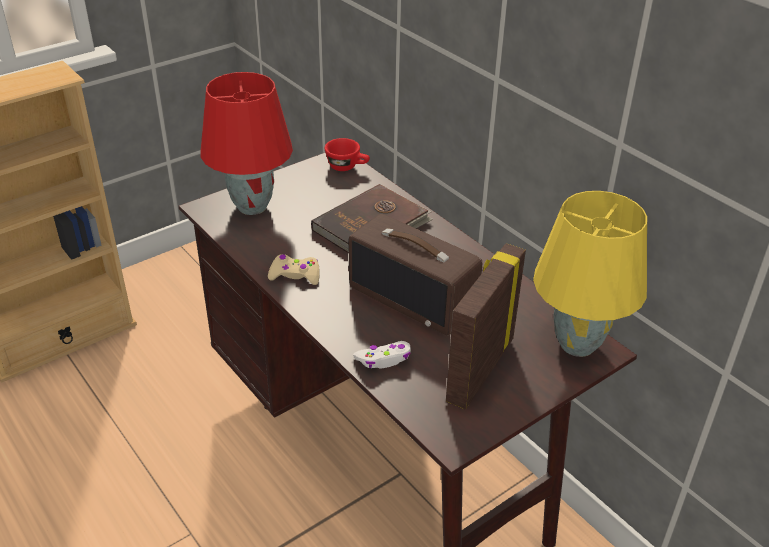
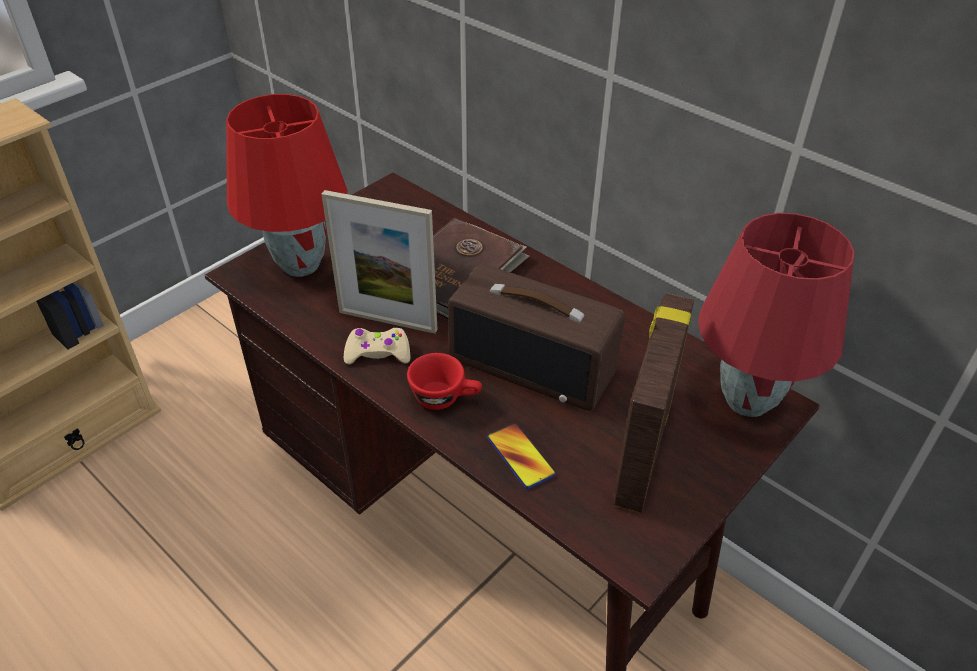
camera: 10 degrees left, 5 degrees up
red cup [324,138,370,171] -> red cup moved to [407,353,482,410]
white game controller [353,341,411,369] -> phone [487,423,556,489]
yellow table lamp [533,191,647,357] -> red table lamp [698,213,855,417]
none -> picture frame [321,190,437,333]

